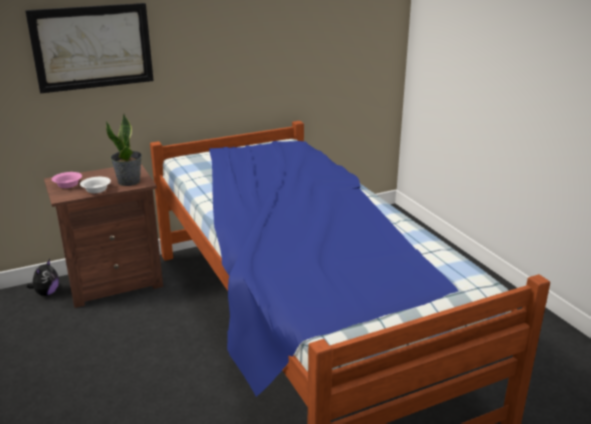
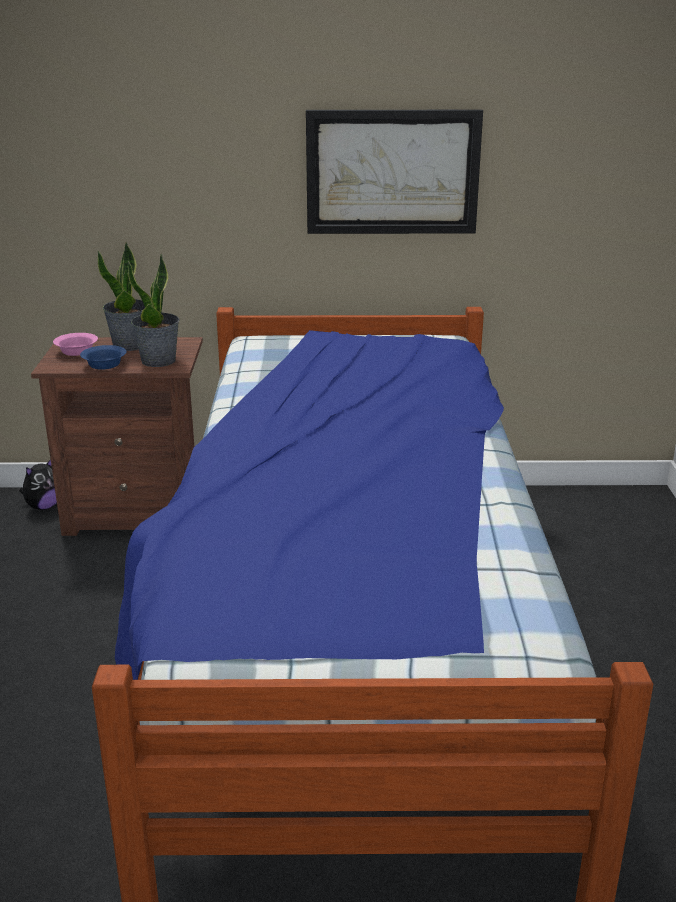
camera: 25 degrees right, 0 degrees up
picture [25,3,154,93] -> picture moved to [306,110,483,234]
white bowl [80,177,111,193] -> blue bowl [80,345,126,370]
none -> potted plant [97,241,145,351]

